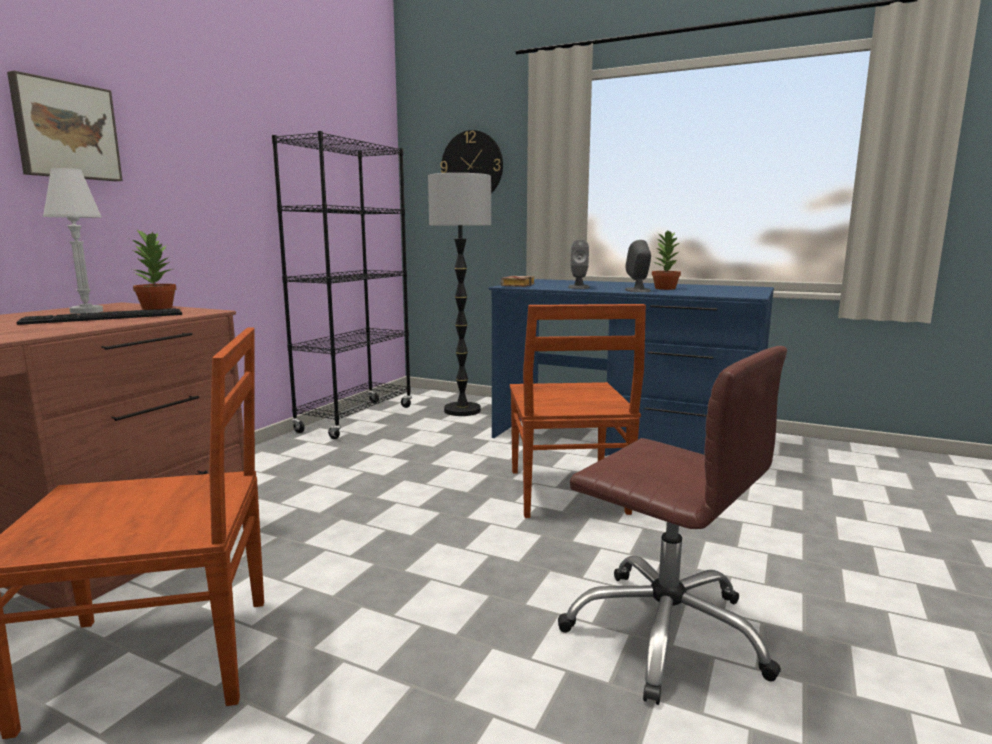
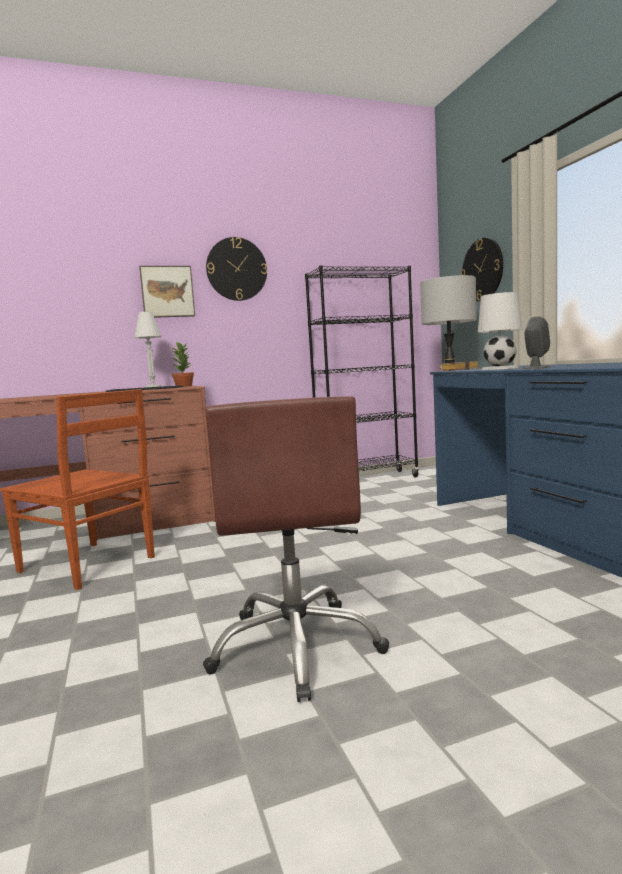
camera: 45 degrees right, 5 degrees down
brown chair [510,304,646,518] -> none
grey speaker [568,239,590,289] -> white table lamp [478,292,522,370]
potted plant [652,231,681,290] -> none
none -> wall clock [206,237,267,301]

